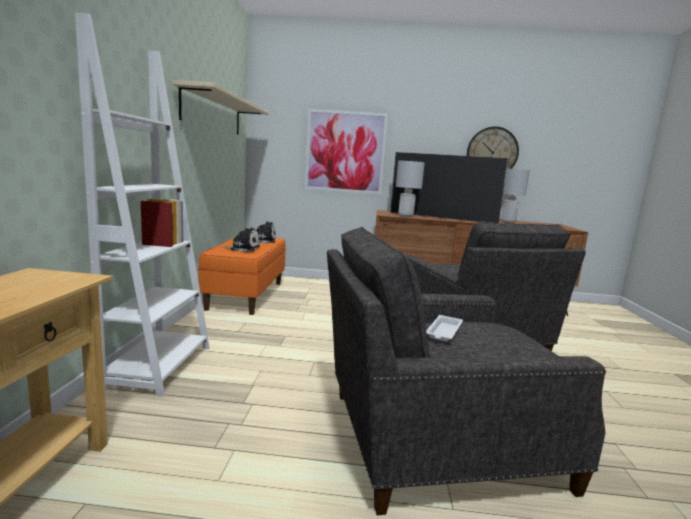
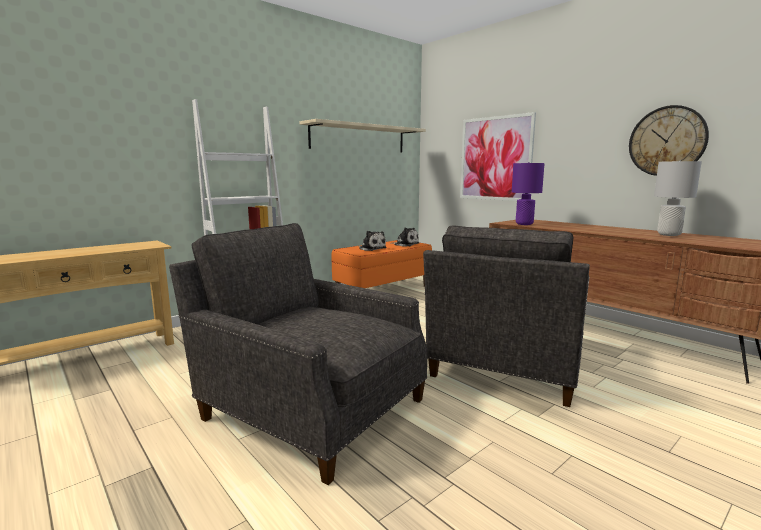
camera: 45 degrees right, 0 degrees up
television [390,152,508,223] -> none
grey table lamp [396,161,425,217] -> purple table lamp [512,162,545,225]
white tray [426,315,463,342] -> none

